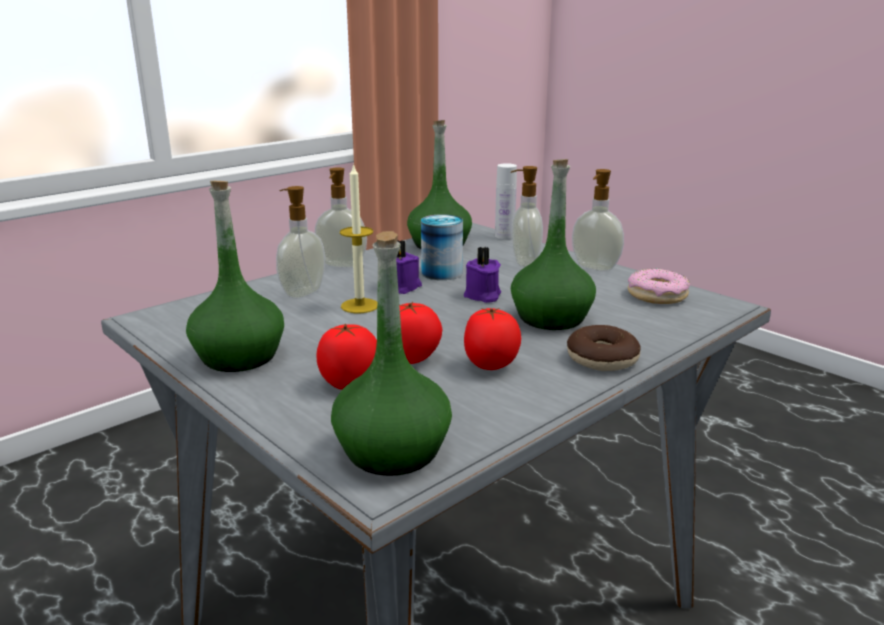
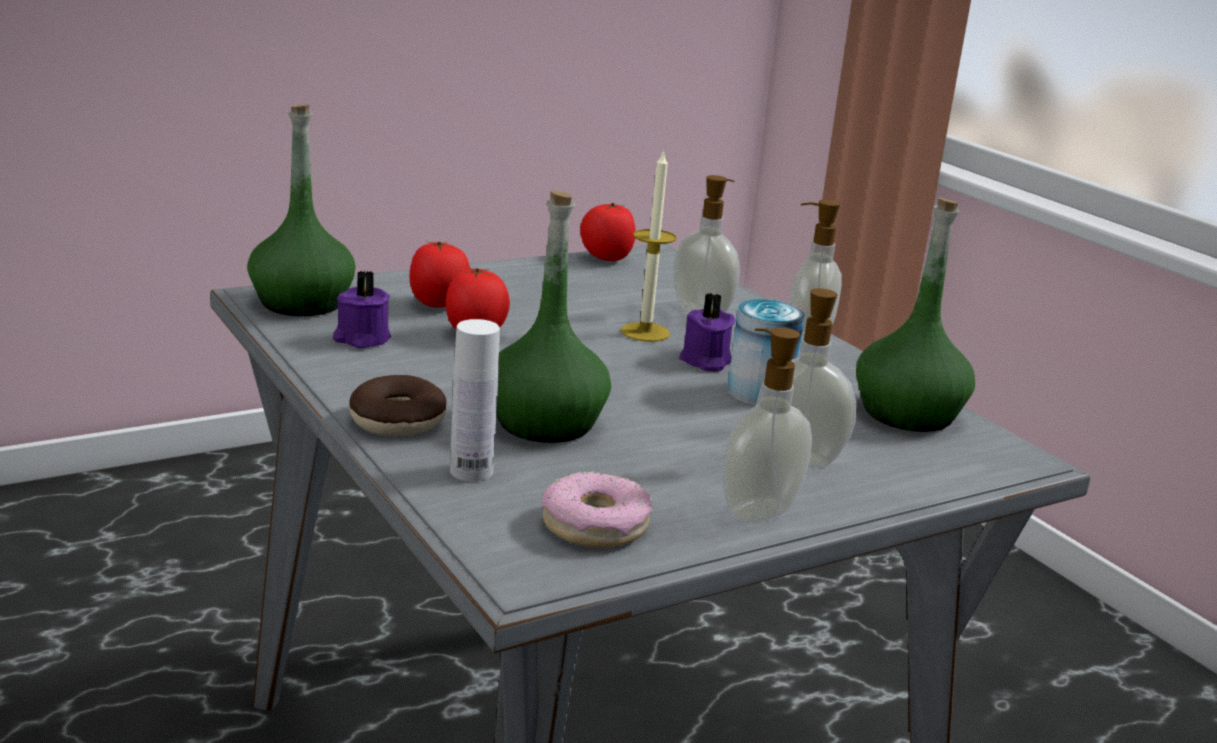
camera: 100 degrees right, 0 degrees up
green bottle [186,181,284,372] -> none
purple candle [464,247,501,303] -> purple candle moved to [333,271,391,348]
tomato [464,308,521,370] -> tomato moved to [580,203,636,261]
white bottle [495,163,517,239] -> white bottle moved to [450,319,500,482]

